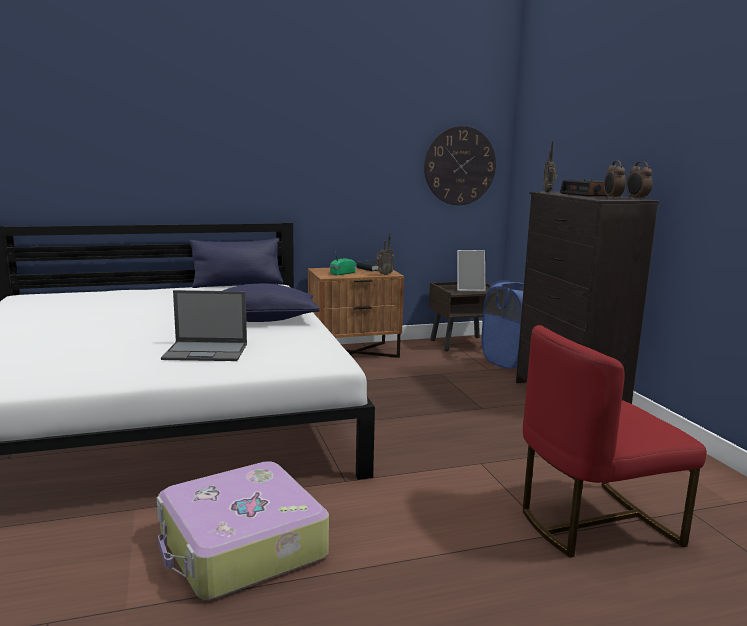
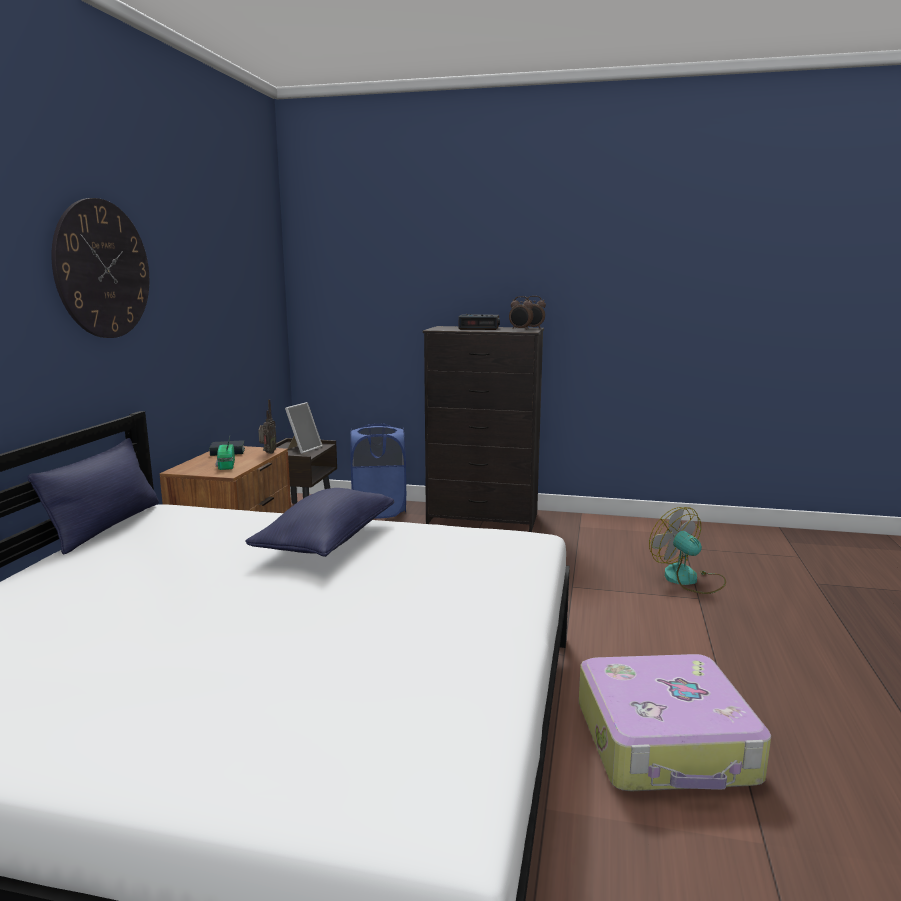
camera: 60 degrees left, 0 degrees up
laptop [161,290,247,361] -> none
wall clock [424,126,496,205] -> wall clock moved to [52,198,149,338]
red chair [523,325,707,558] -> fan [649,507,726,594]
radio [543,141,558,192] -> none

